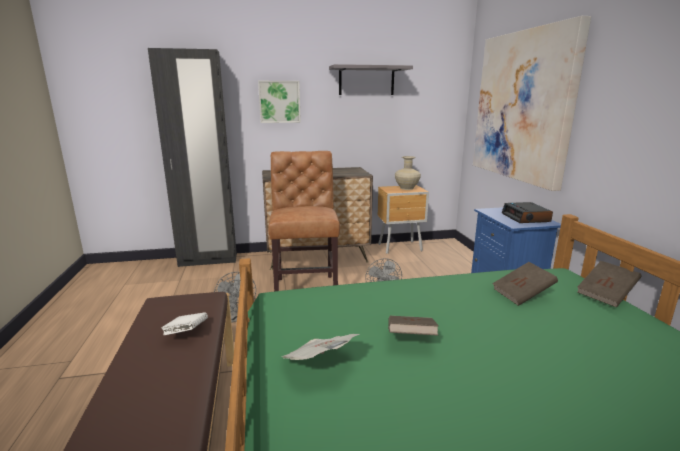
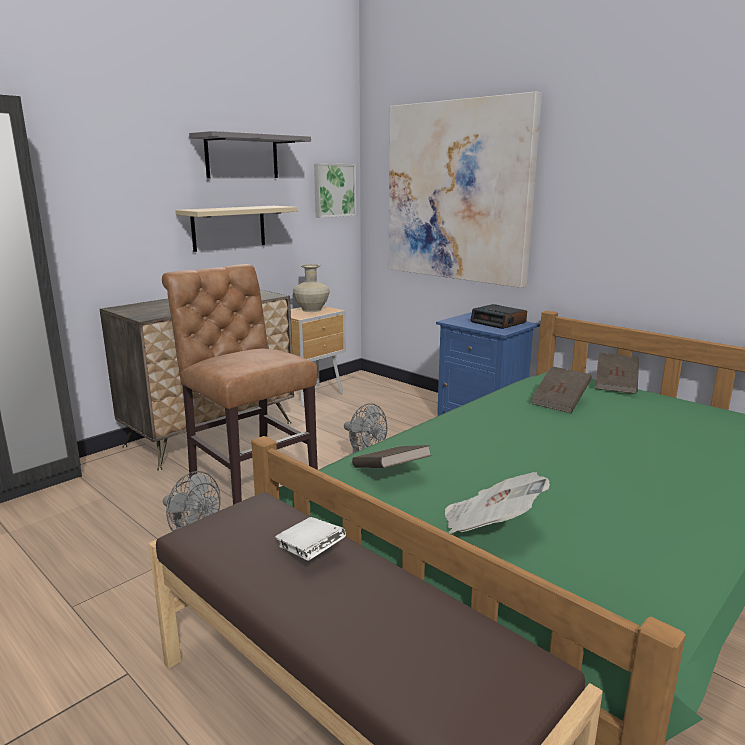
camera: 35 degrees left, 0 degrees up
picture [258,81,301,123] -> picture moved to [314,163,356,218]
brown book [388,316,439,336] -> brown book moved to [352,445,432,468]
none -> beige shelf [175,206,297,252]

